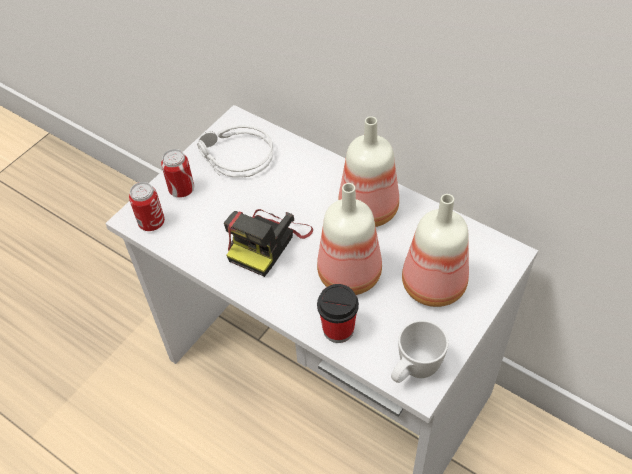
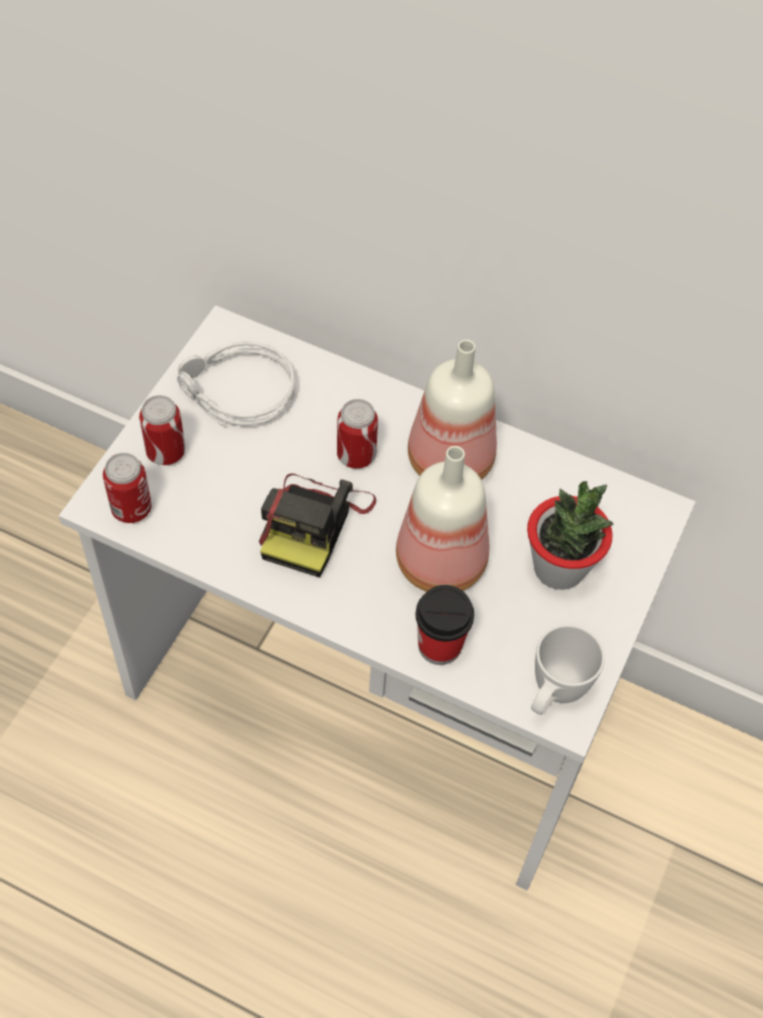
camera: 15 degrees left, 5 degrees up
bottle [402,194,469,307] -> potted plant [527,481,614,590]
none -> can [337,399,378,469]

